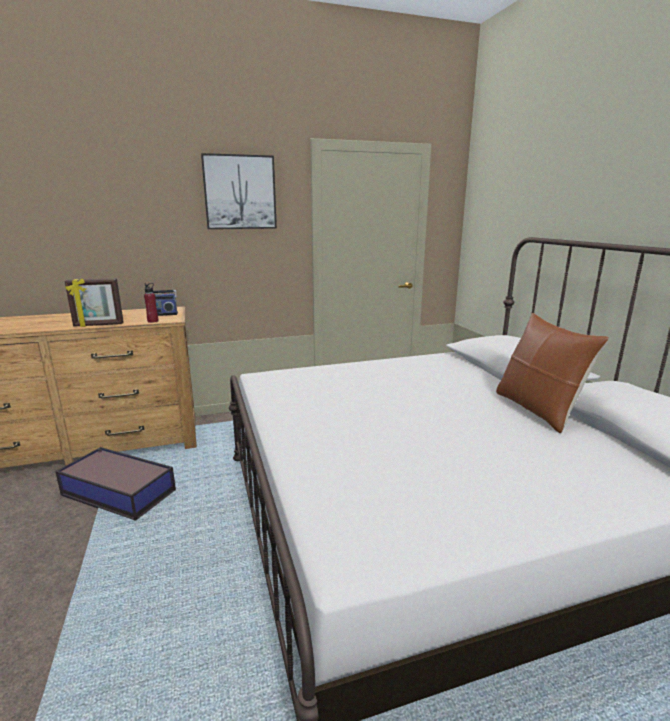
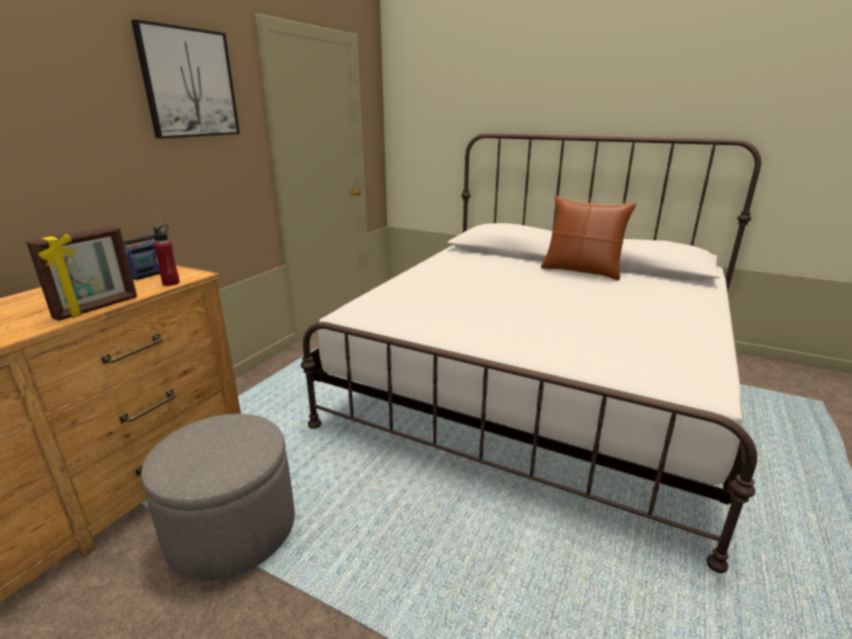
camera: 45 degrees left, 5 degrees up
storage box [55,447,176,521] -> grey ottoman [141,414,295,580]

